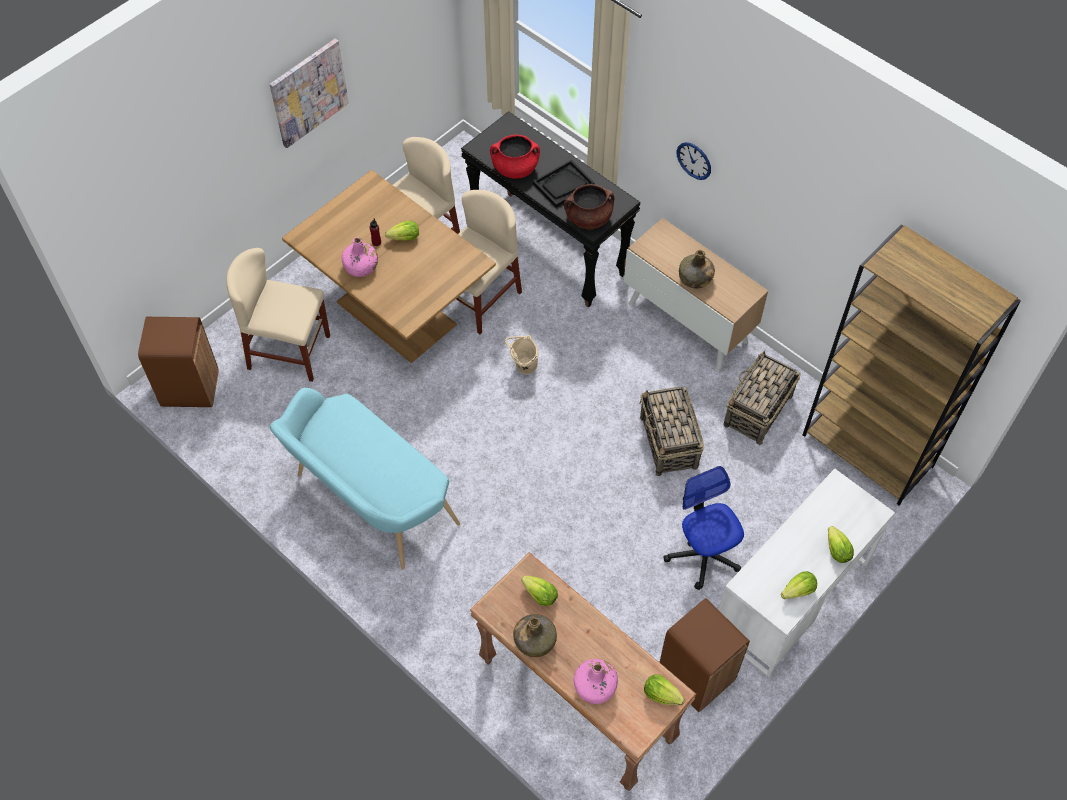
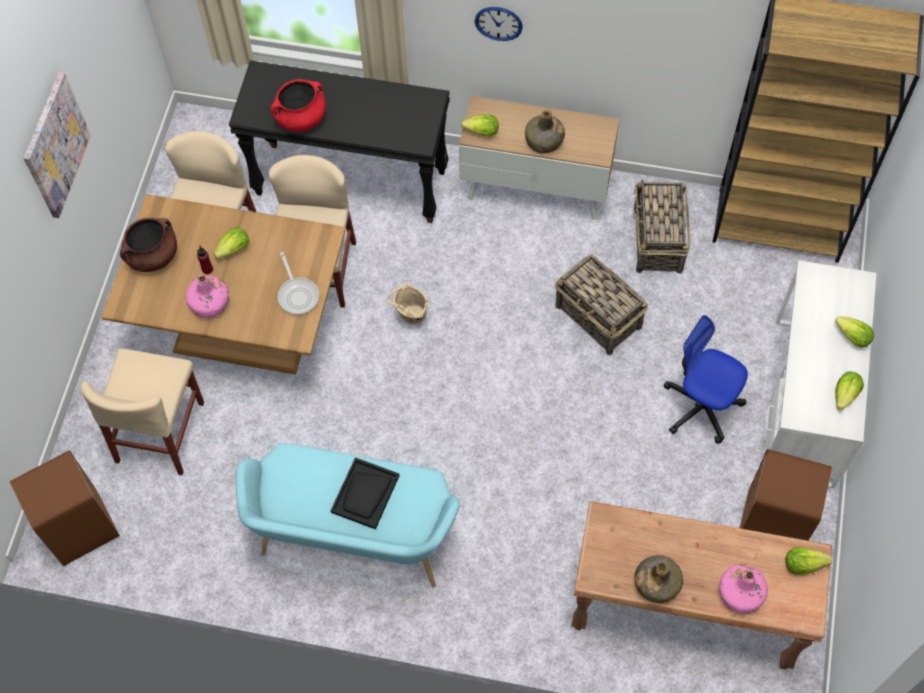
camera: 30 degrees left, 5 degrees up
beige chair [226,248,330,382] -> beige chair turned 60 degrees counterclockwise [80,348,204,475]
lettuce [521,576,558,606] -> lettuce moved to [461,115,499,137]
black tray [533,160,595,208] -> black tray moved to [331,457,400,529]
brown cooking pot [564,184,614,229] -> brown cooking pot moved to [120,217,177,272]
none -> frying pan [278,252,319,315]

